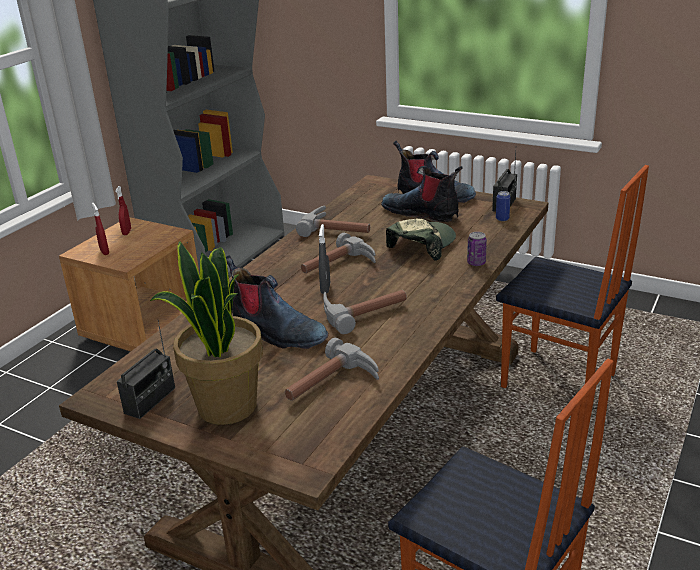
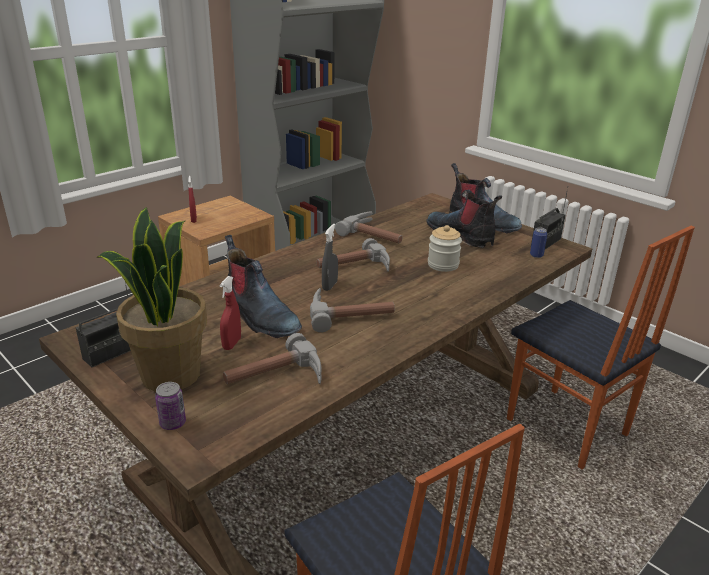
camera: 15 degrees right, 0 degrees up
red spray bottle [115,186,131,235] -> red spray bottle moved to [220,276,241,350]
cap [386,219,456,261] -> jar [428,225,462,272]
can [467,232,487,266] -> can moved to [155,382,186,430]

